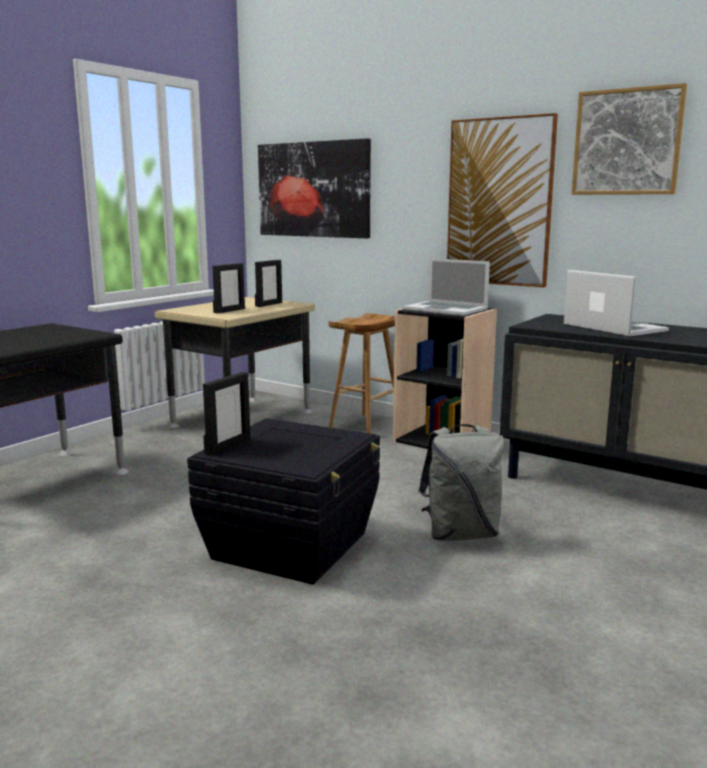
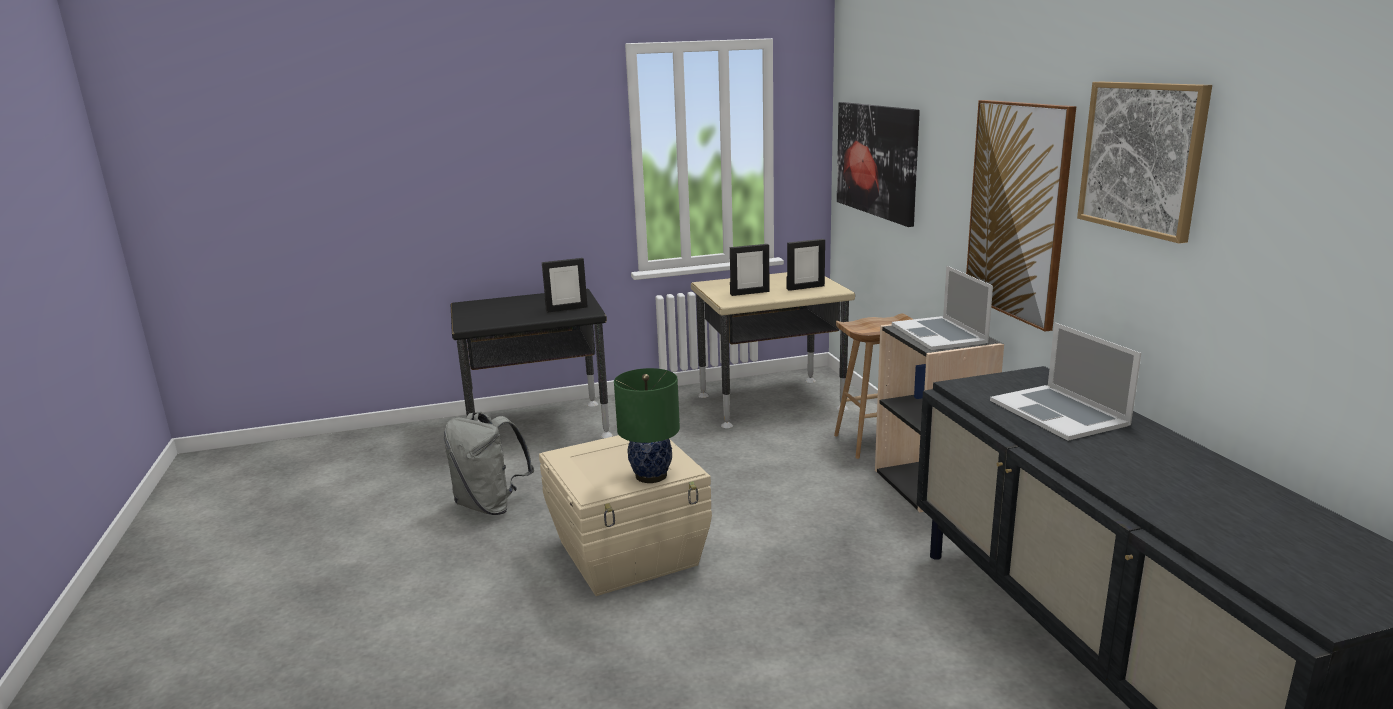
camera: 40 degrees right, 5 degrees up
black storage box [187,418,380,585] -> beige storage box [539,435,712,596]
picture frame [203,372,251,456] -> picture frame moved to [542,258,588,313]
grey backpack [418,424,504,541] -> grey backpack moved to [444,411,534,515]
laptop [564,270,669,336] -> laptop turned 150 degrees clockwise [990,322,1141,441]
none -> green table lamp [614,368,680,483]

